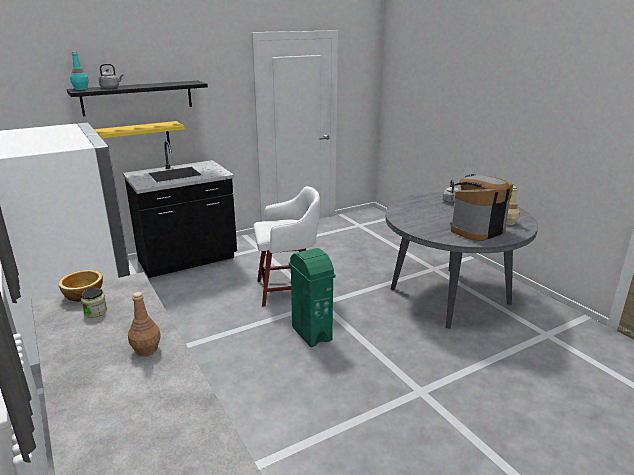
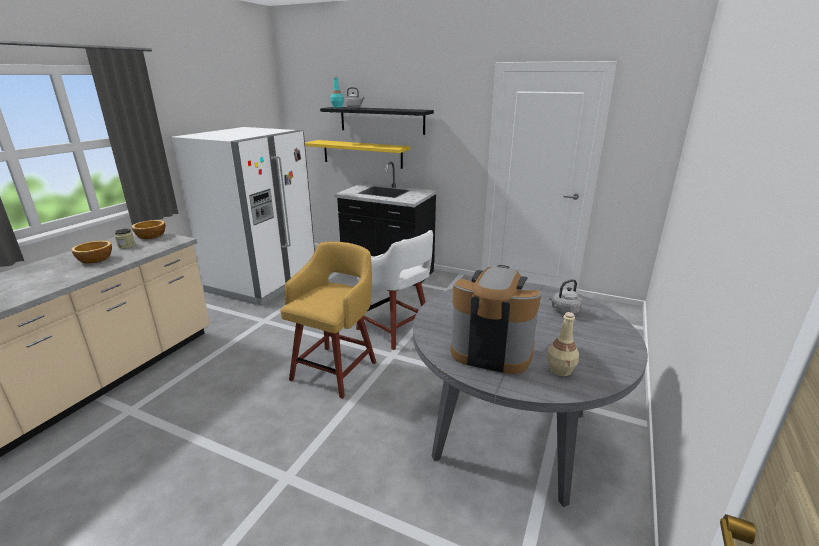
camera: 55 degrees right, 0 degrees up
brown bottle [128,292,161,356] -> none
green trash can [289,248,336,347] -> yellow stool [280,241,376,399]
none -> bowl [71,241,112,264]

